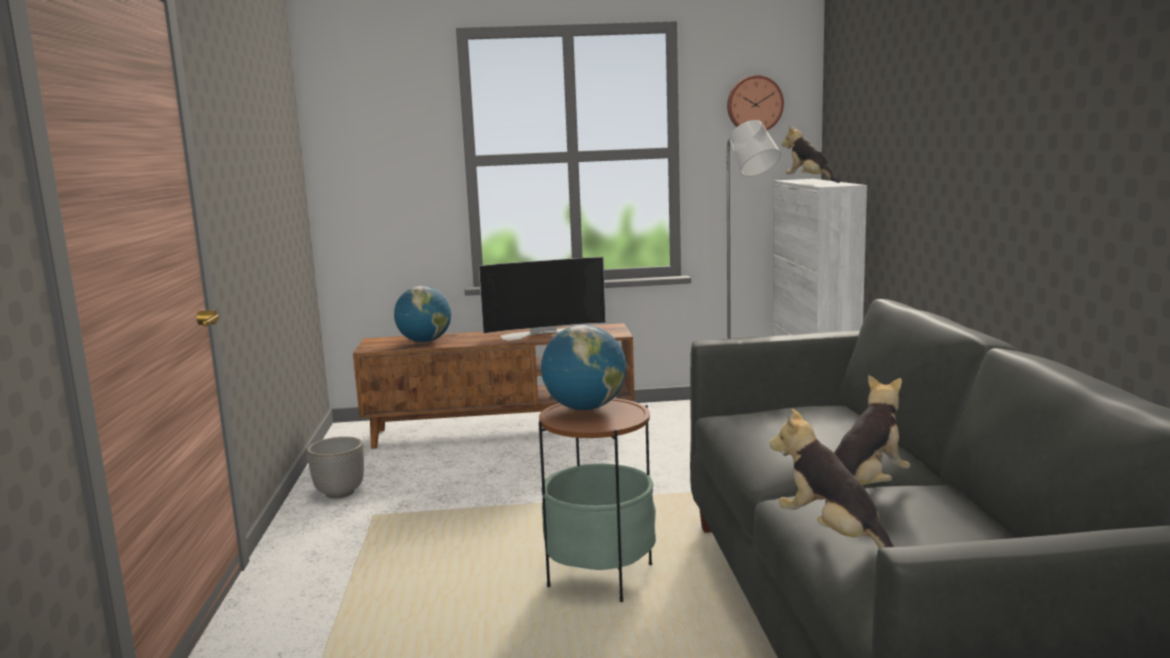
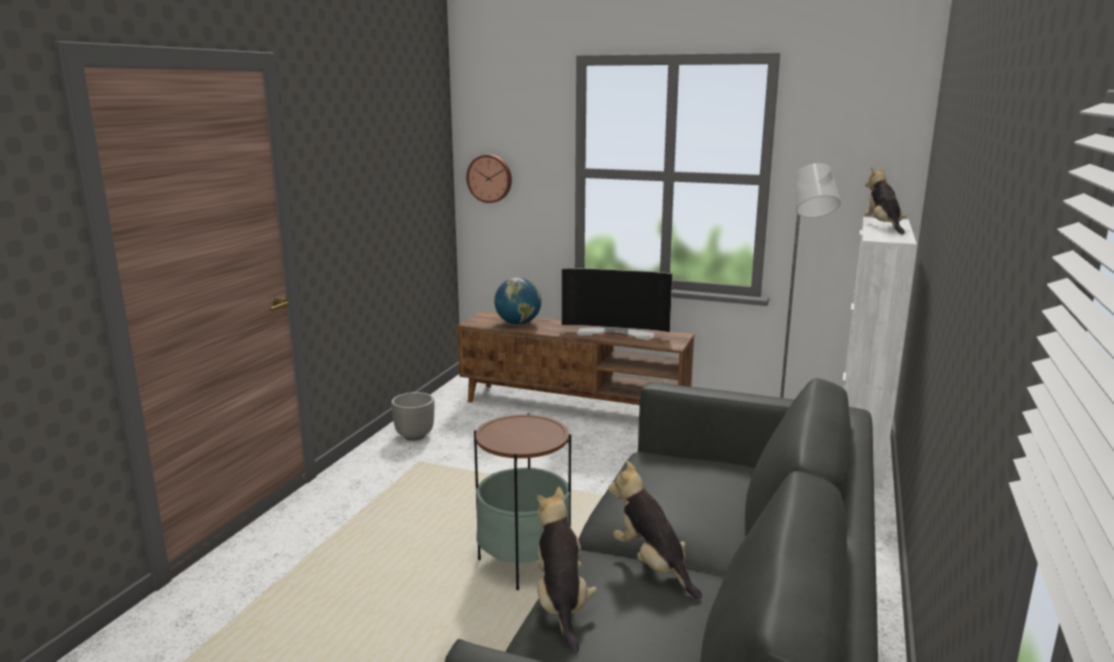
camera: 25 degrees right, 5 degrees up
globe [541,325,626,410] -> none
wall clock [727,75,784,130] -> wall clock moved to [466,154,512,203]
plush toy [825,375,911,504] -> plush toy turned 105 degrees counterclockwise [608,461,702,599]

